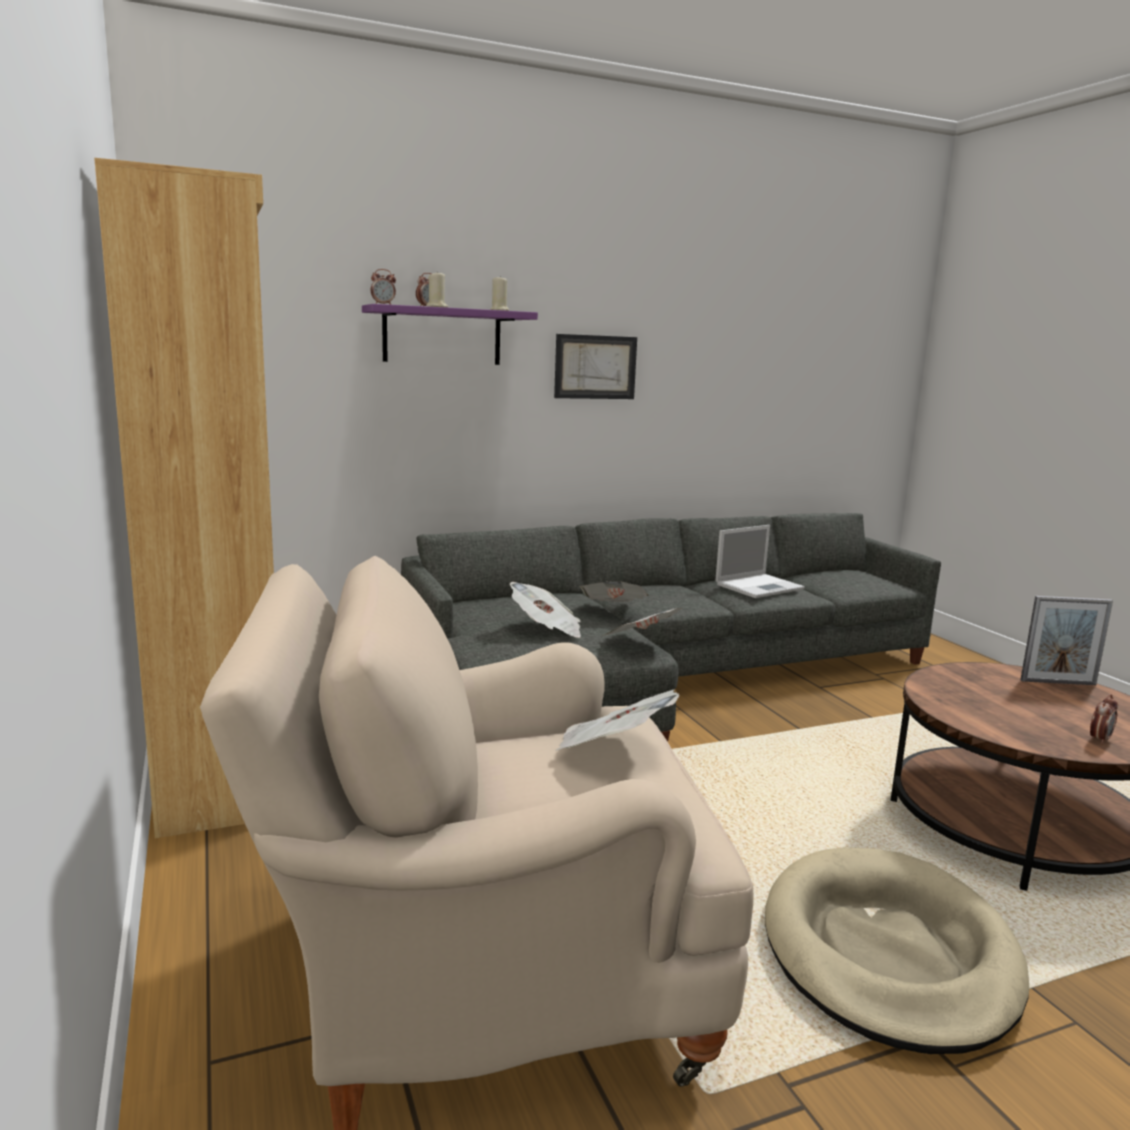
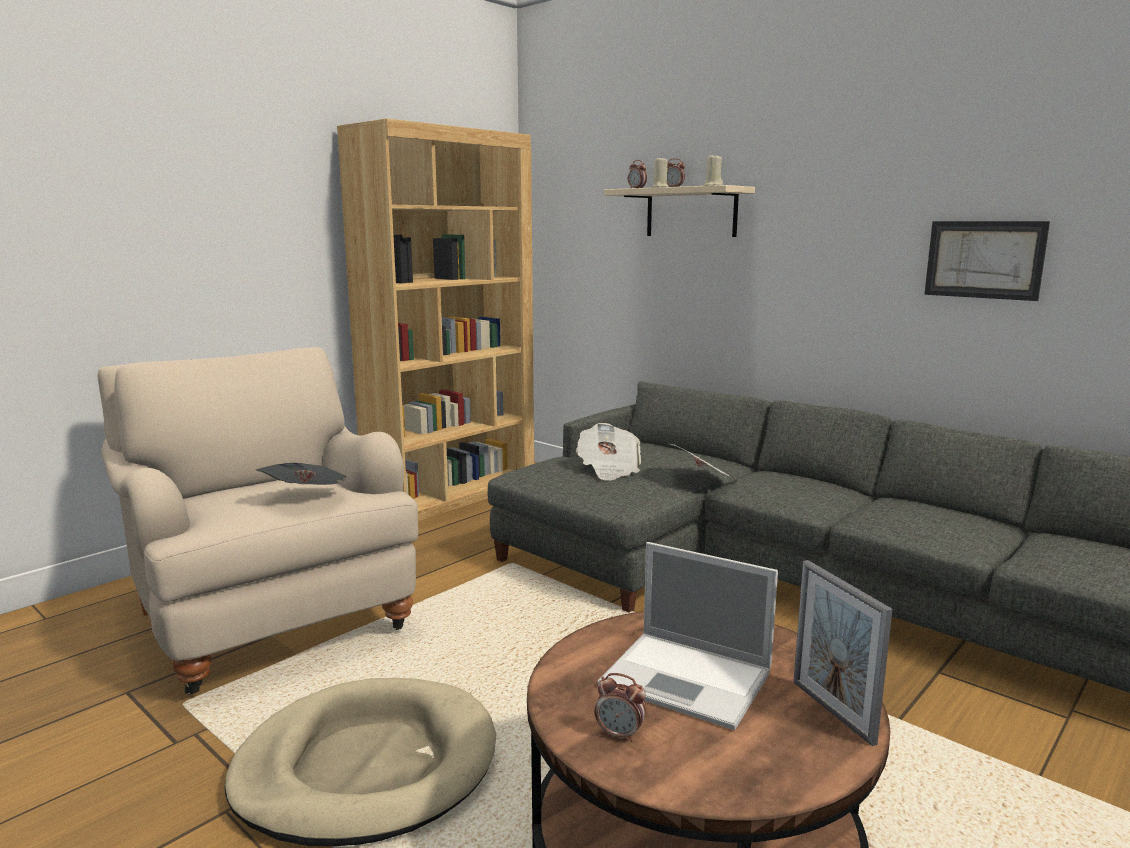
camera: 65 degrees right, 0 degrees up
purple shelf [362,304,538,365] -> beige shelf [604,185,755,237]
picture [554,334,637,399] -> picture moved to [924,221,1050,301]
newspaper [602,608,683,636] -> none
laptop [715,525,805,598] -> laptop moved to [597,542,778,730]

